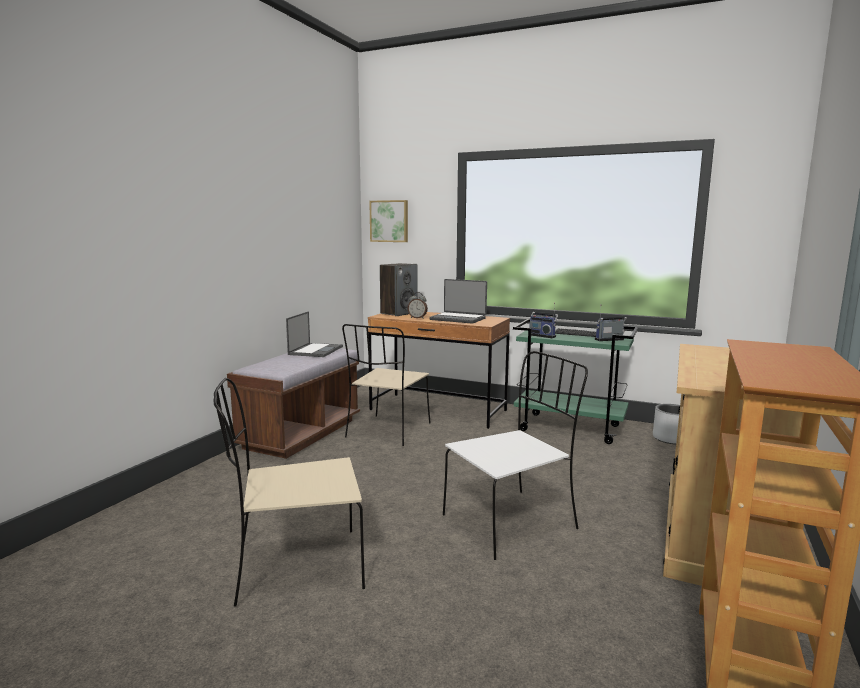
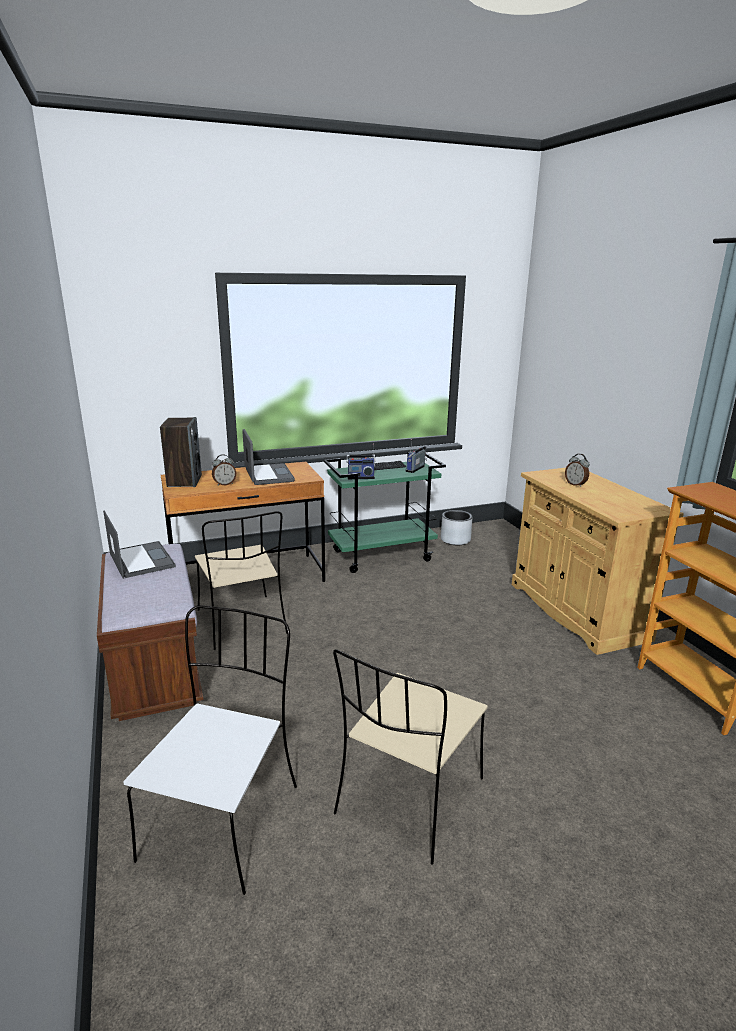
camera: 45 degrees left, 10 degrees up
picture [369,200,408,242] -> none
laptop [429,279,487,324] -> laptop turned 90 degrees counterclockwise [242,429,295,485]
white chair [443,351,588,560] -> white chair moved to [123,605,297,895]
none -> alarm clock [565,454,590,487]

